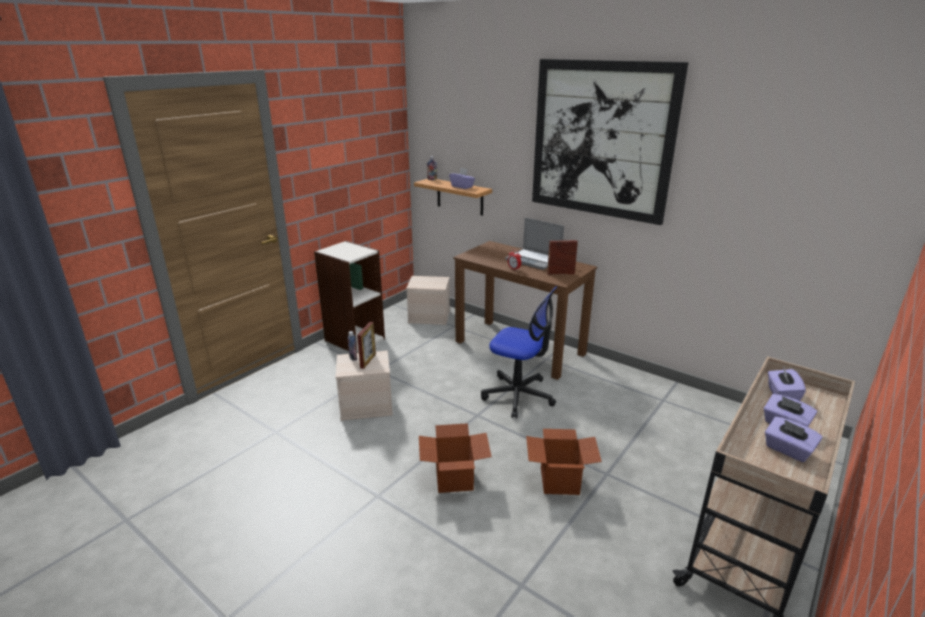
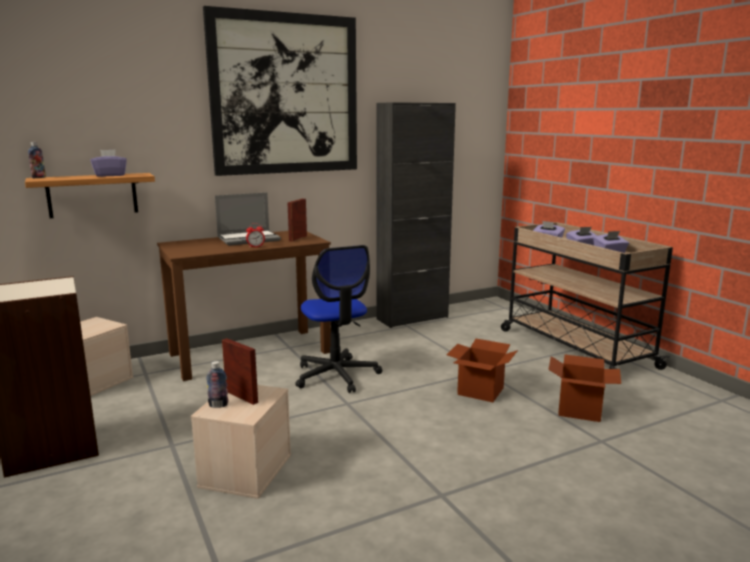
camera: 65 degrees left, 10 degrees down
cardboard box [419,423,492,493] -> cardboard box moved to [548,355,621,422]
office chair [481,286,557,419] -> office chair turned 105 degrees clockwise [295,245,382,393]
none -> black cabinet [376,102,456,328]

